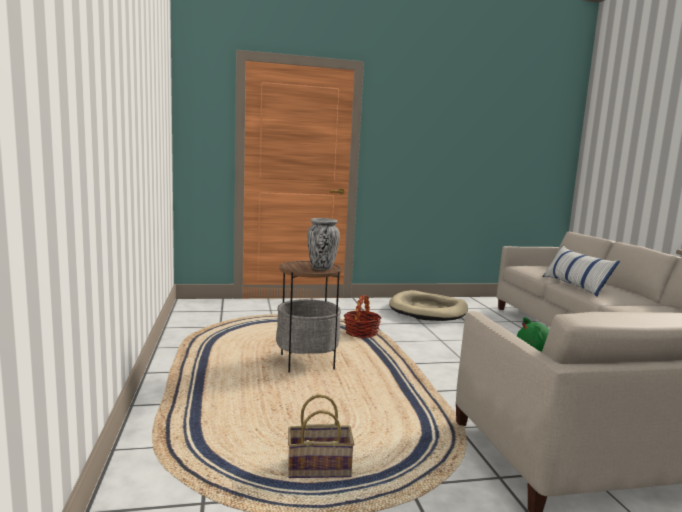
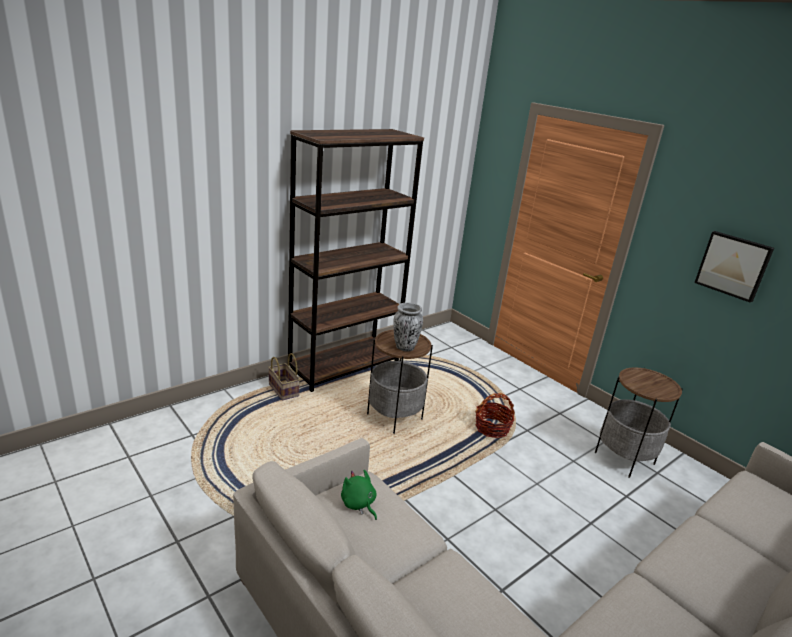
camera: 60 degrees right, 15 degrees up
basket [288,394,354,478] -> basket moved to [268,353,300,400]
beige dog bed [389,290,468,321] -> side table [595,368,683,478]
pillow [542,246,620,297] -> none
none -> brown bookcase [288,129,424,392]
none -> picture [694,231,774,303]

